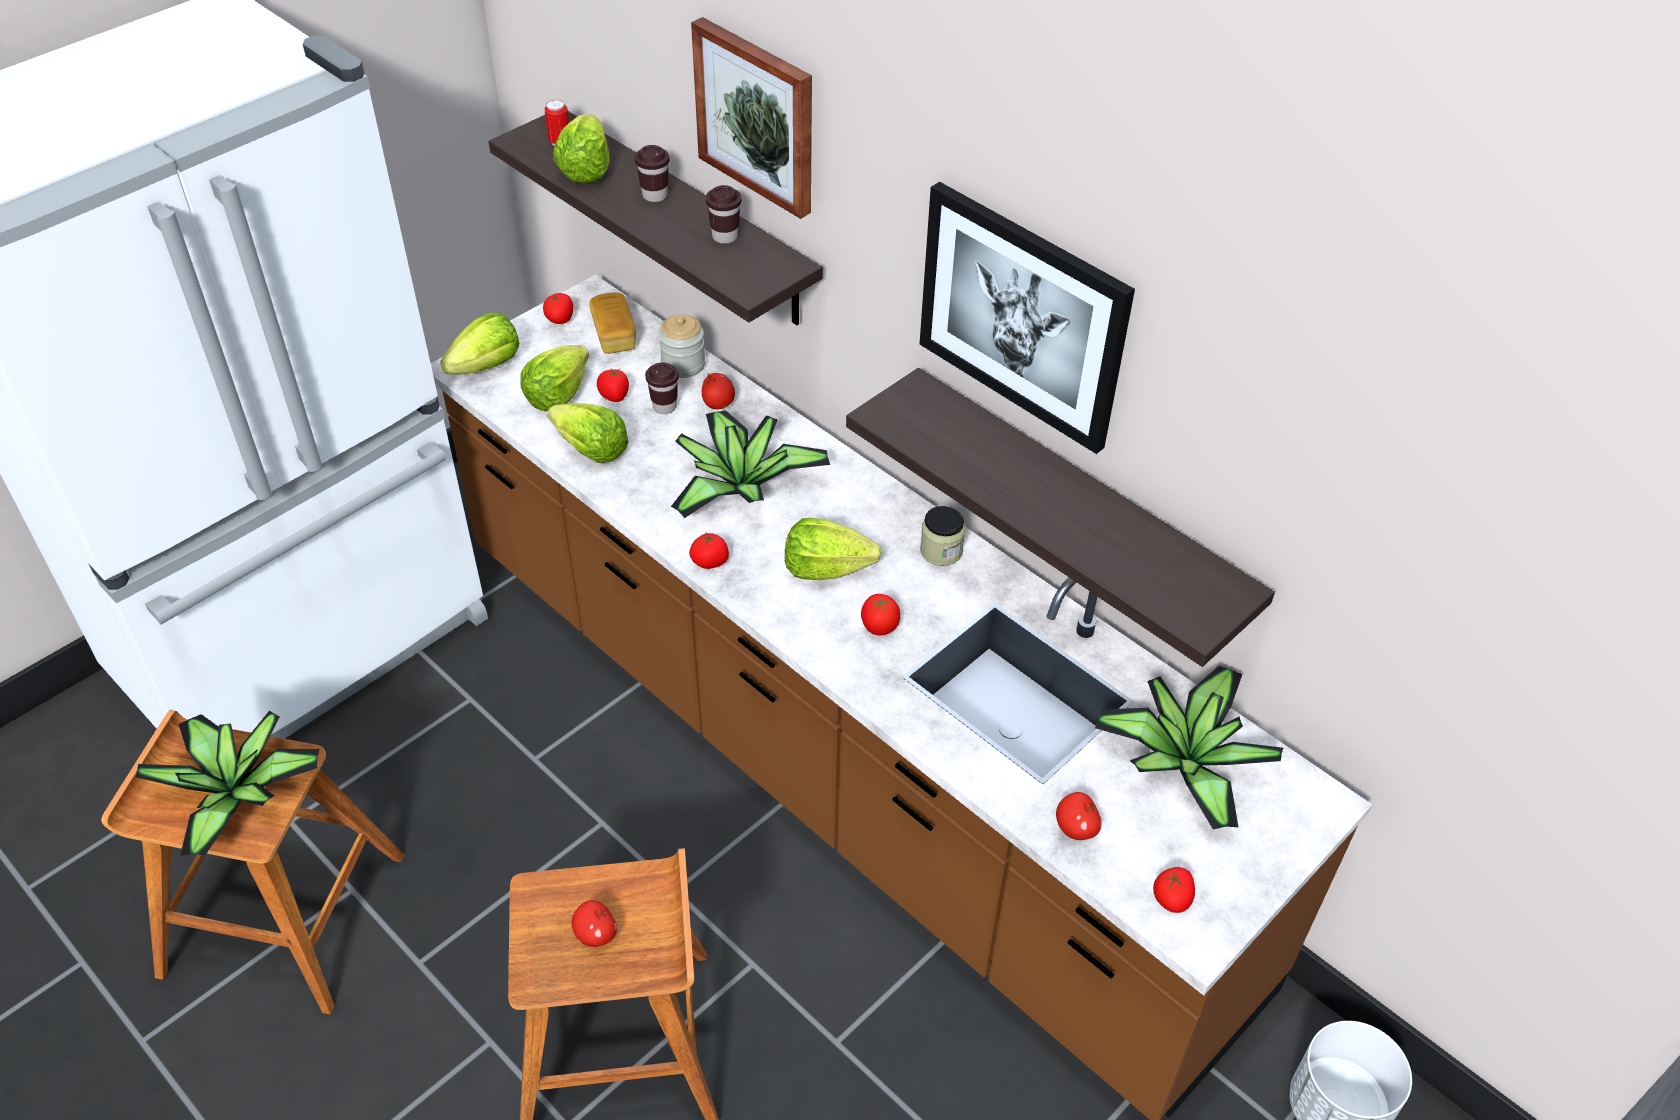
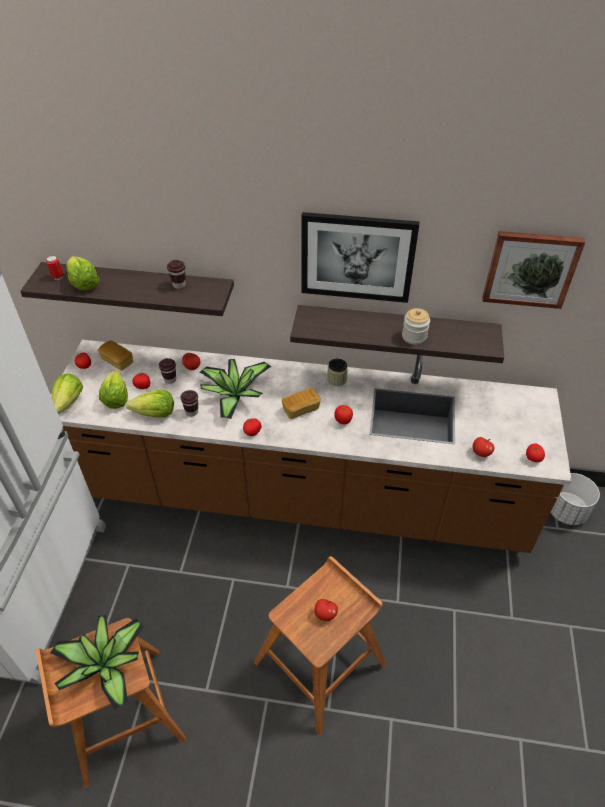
camera: 35 degrees left, 0 degrees up
brown cup [635,145,670,202] -> brown cup moved to [180,390,198,416]
jar [659,314,705,378] -> jar moved to [402,308,430,345]
picture [691,17,812,219] -> picture moved to [482,231,585,309]
lettuce [785,518,882,580] -> bread [282,388,321,419]
potted plant [1095,666,1283,830] -> none

